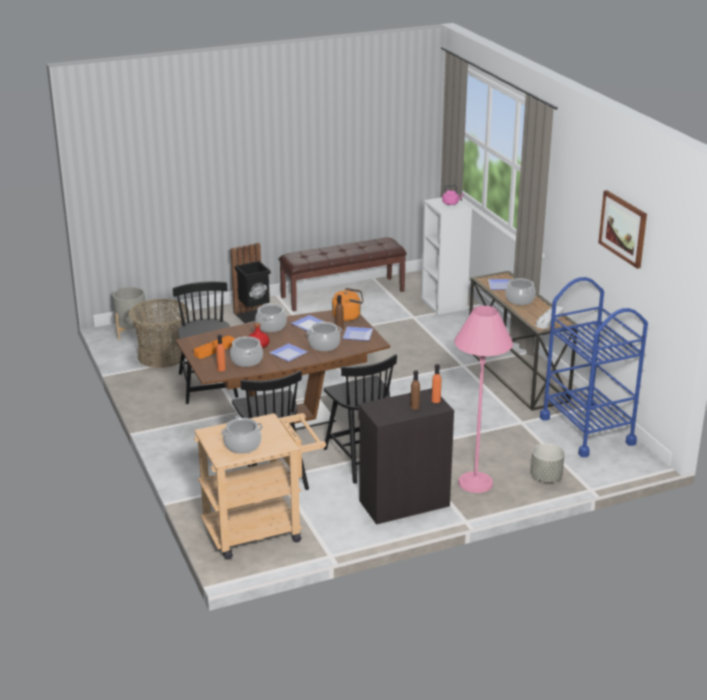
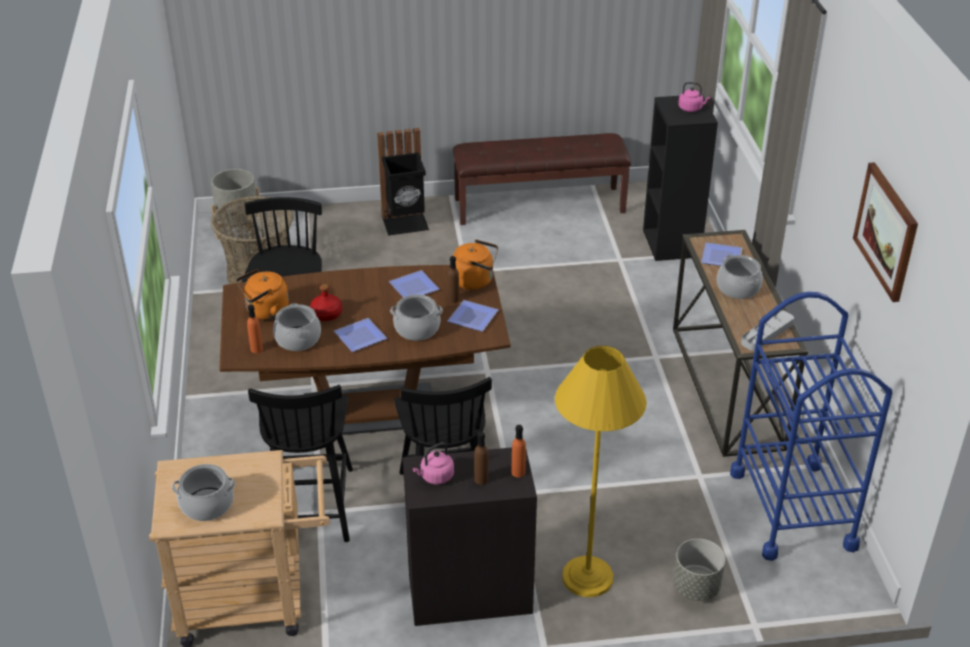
camera: 15 degrees right, 10 degrees up
orange tray [194,336,235,359] -> orange kettle [236,269,289,320]
cooking pot [255,304,287,332] -> none
white bookcase [421,197,472,315] -> black bookcase [643,94,718,261]
pink floor lamp [454,306,513,493] -> yellow floor lamp [555,346,647,597]
none -> pink kettle [412,443,454,485]

